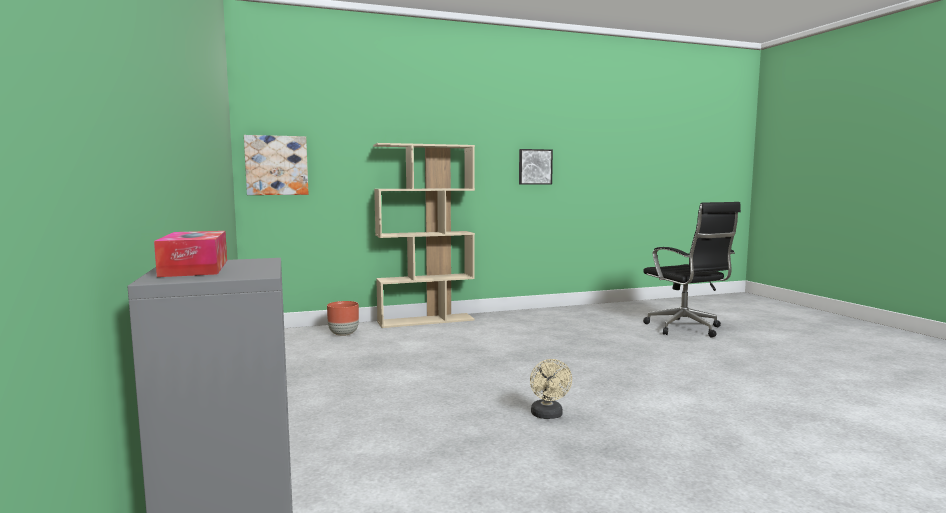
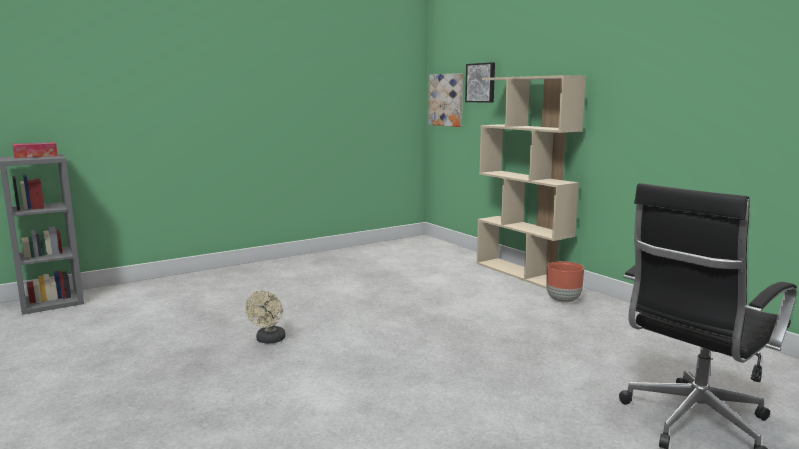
camera: 75 degrees right, 5 degrees up
brown planter [327,301,359,336] -> brown planter moved to [546,261,584,303]
picture [519,149,553,185] -> picture moved to [465,62,495,103]
beige fan [530,359,572,419] -> beige fan turned 60 degrees counterclockwise [245,290,286,343]

